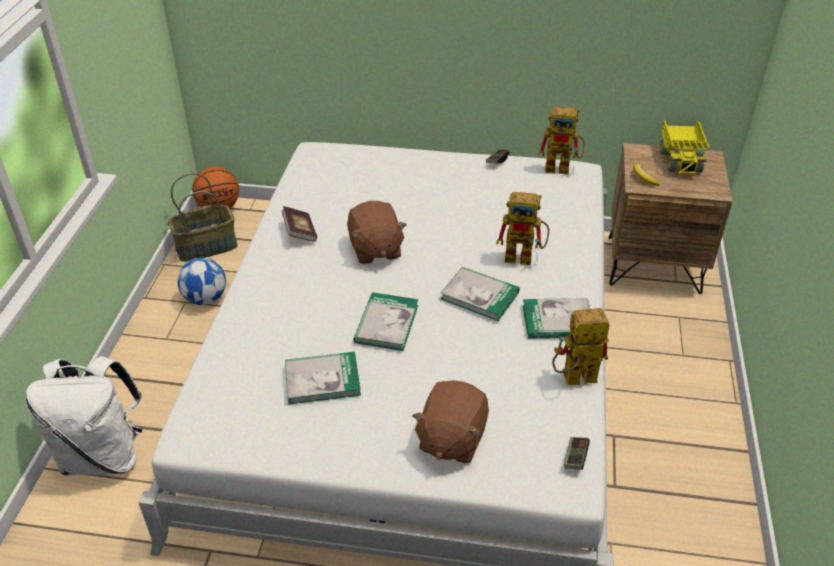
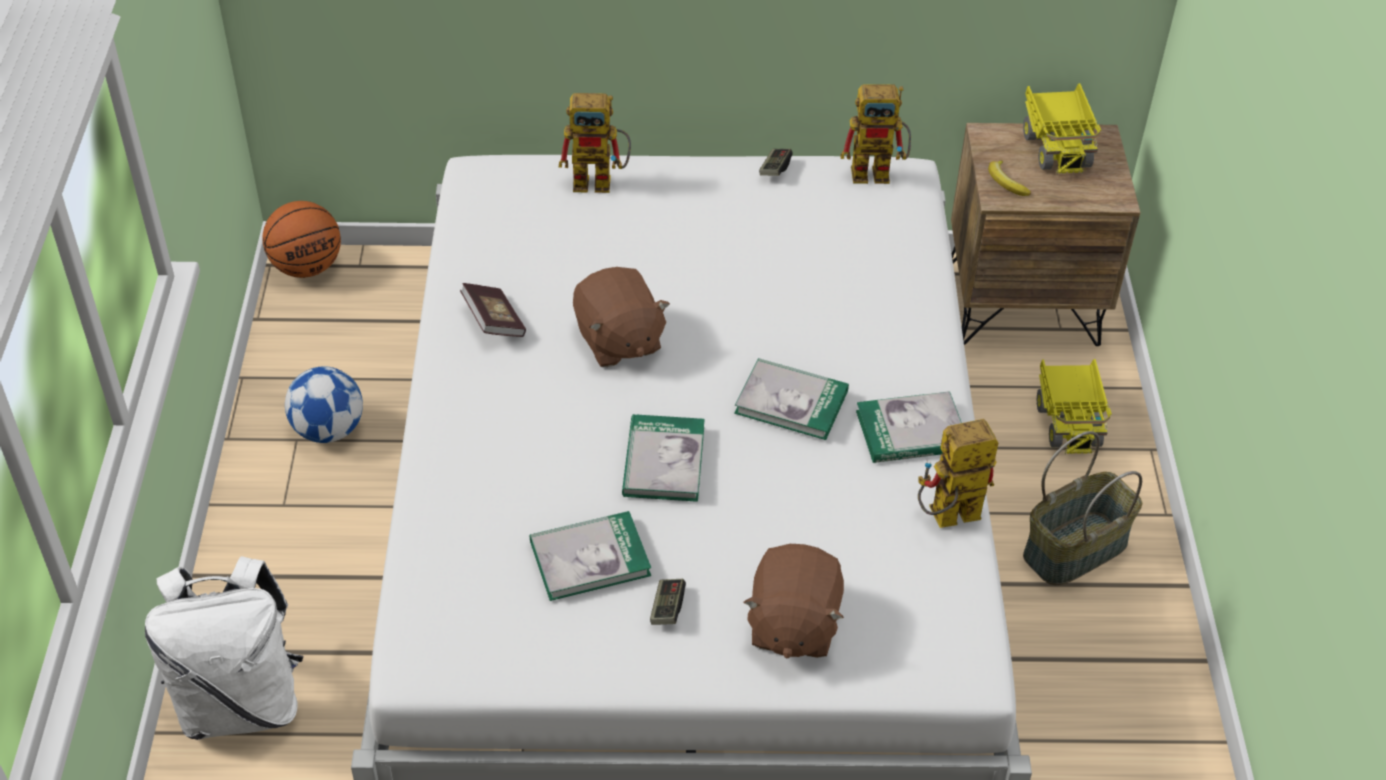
camera: 10 degrees left, 5 degrees up
basket [168,173,237,262] -> basket moved to [1023,431,1142,585]
toy robot [496,192,550,265] -> toy robot moved to [559,93,631,193]
game controller [564,437,590,470] -> game controller moved to [650,579,686,625]
none -> toy truck [1036,359,1112,455]

